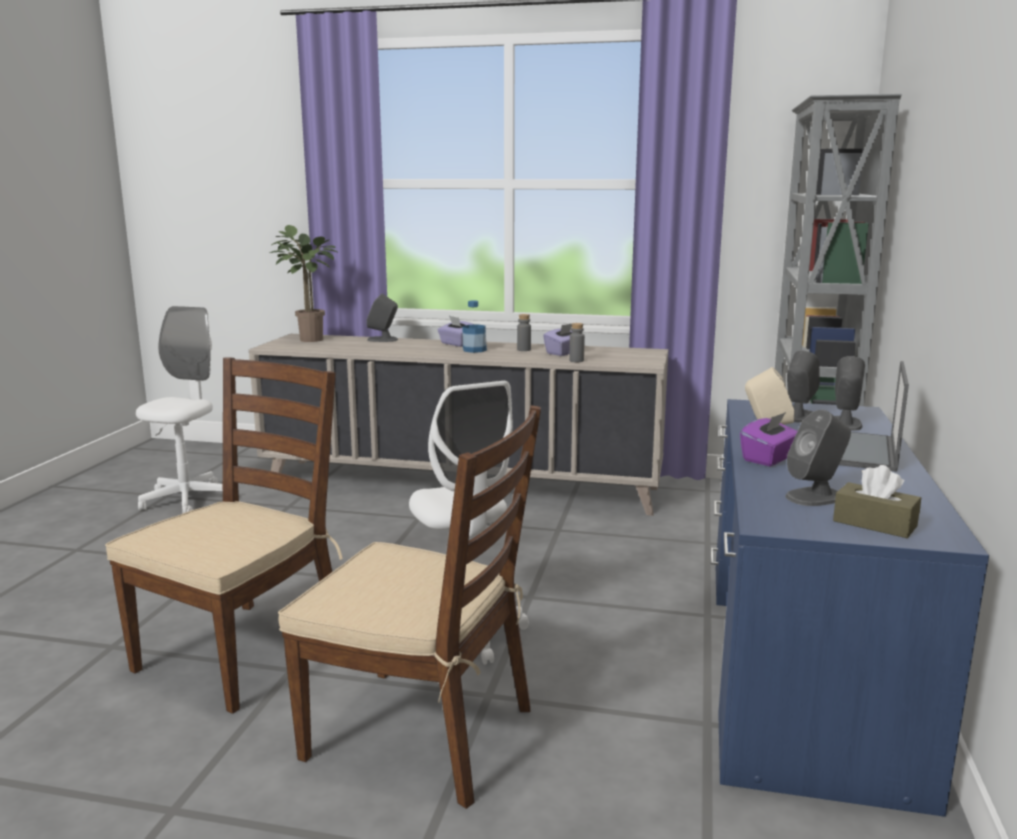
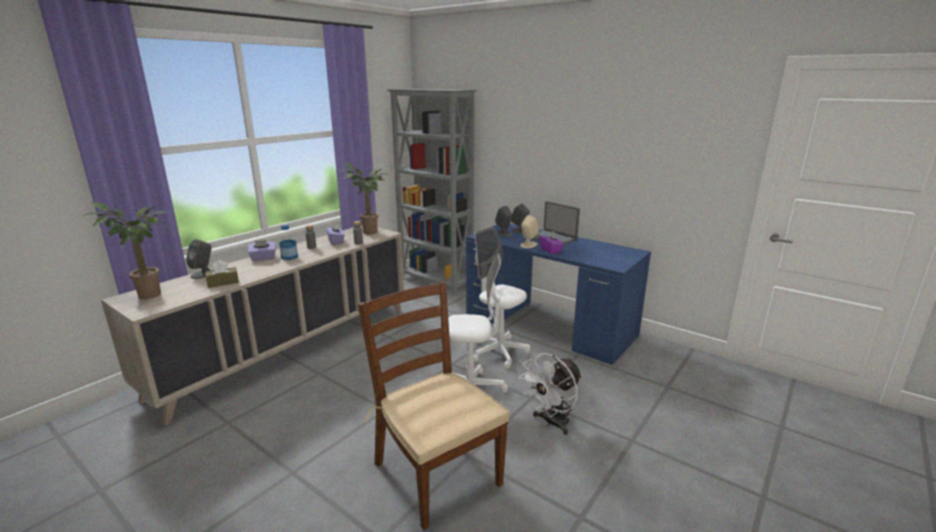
camera: 65 degrees left, 5 degrees up
white office chair [136,306,223,513] -> white office chair moved to [474,227,530,369]
brown chair [278,405,541,809] -> white fan [519,353,582,435]
grey speaker [785,410,851,506] -> none
brown tissue box [833,465,921,538] -> brown tissue box moved to [205,260,239,288]
none -> potted plant [341,163,387,234]

